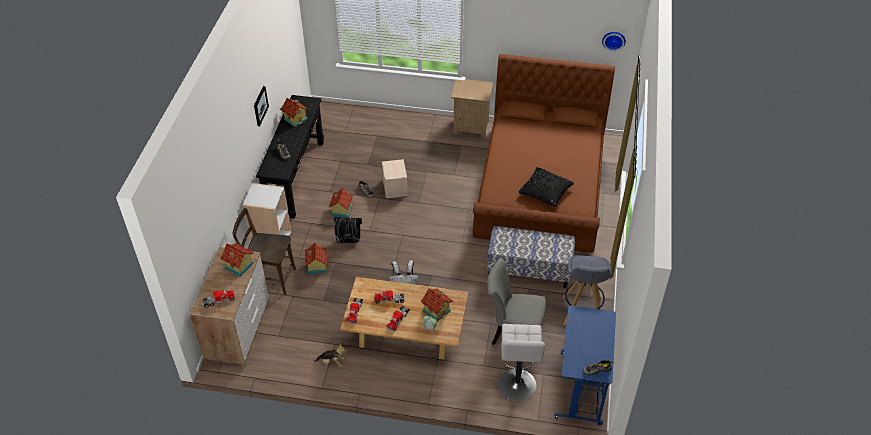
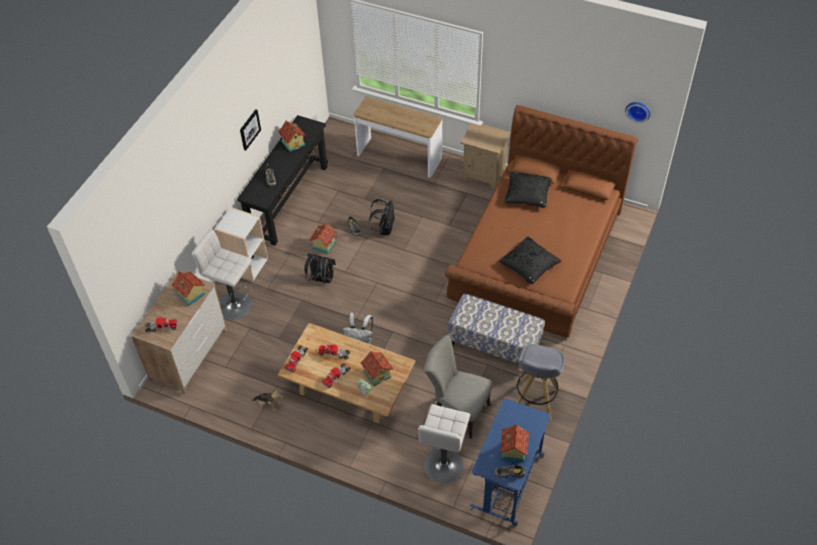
camera: 15 degrees right, 5 degrees up
brown chair [232,208,296,295] -> white stool [192,229,252,320]
toy house [305,243,327,274] -> toy house moved to [500,424,529,462]
beige storage box [382,159,408,198] -> black backpack [369,199,395,235]
none -> console table [354,96,442,178]
none -> black pillow [504,171,552,208]

